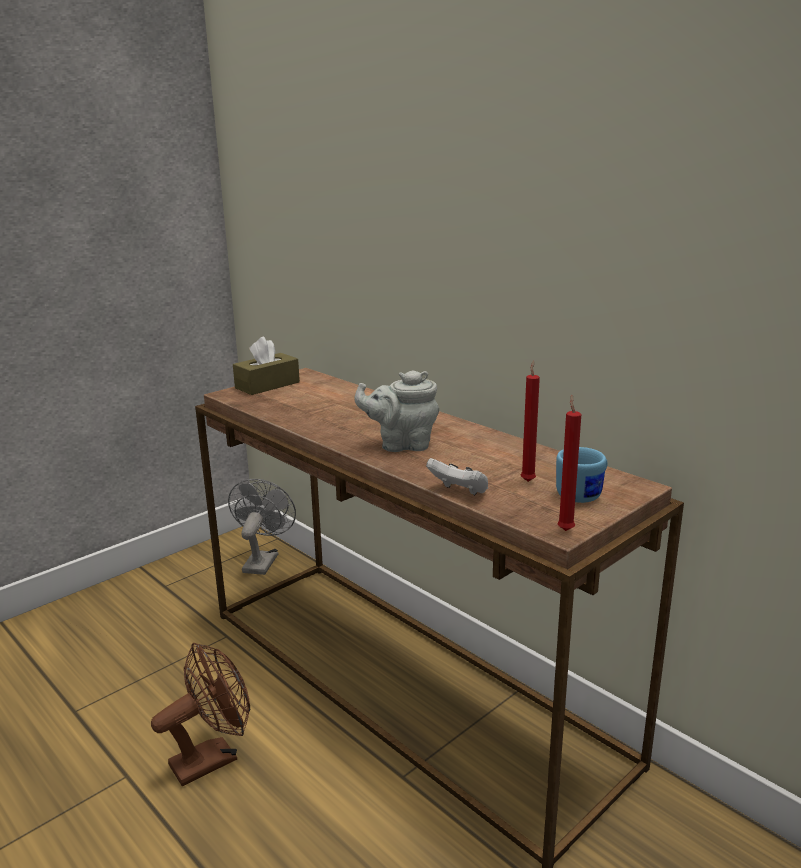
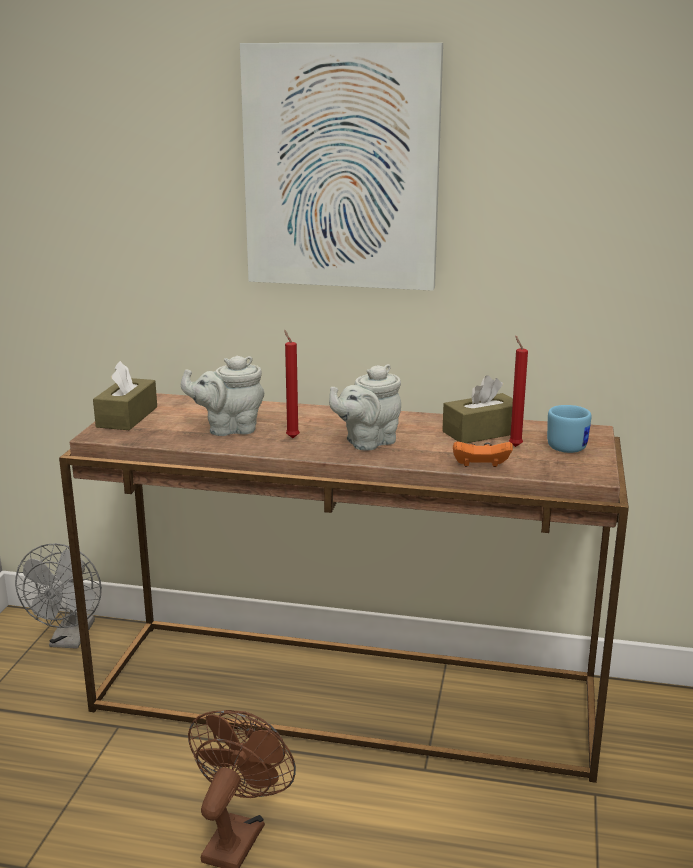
camera: 35 degrees left, 0 degrees up
grey fan [228,479,296,575] -> grey fan turned 150 degrees counterclockwise [15,543,102,649]
white game controller [426,458,488,495] -> orange game controller [453,441,513,467]
red candle [557,395,581,531] -> red candle moved to [284,330,300,438]
none -> grey teapot [181,356,264,436]
none -> picture [240,43,443,291]
none -> brown tissue box [442,375,513,443]

